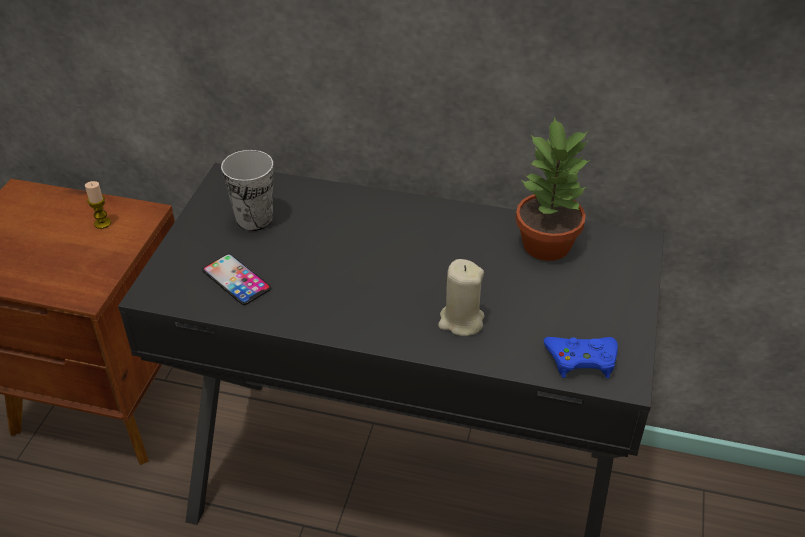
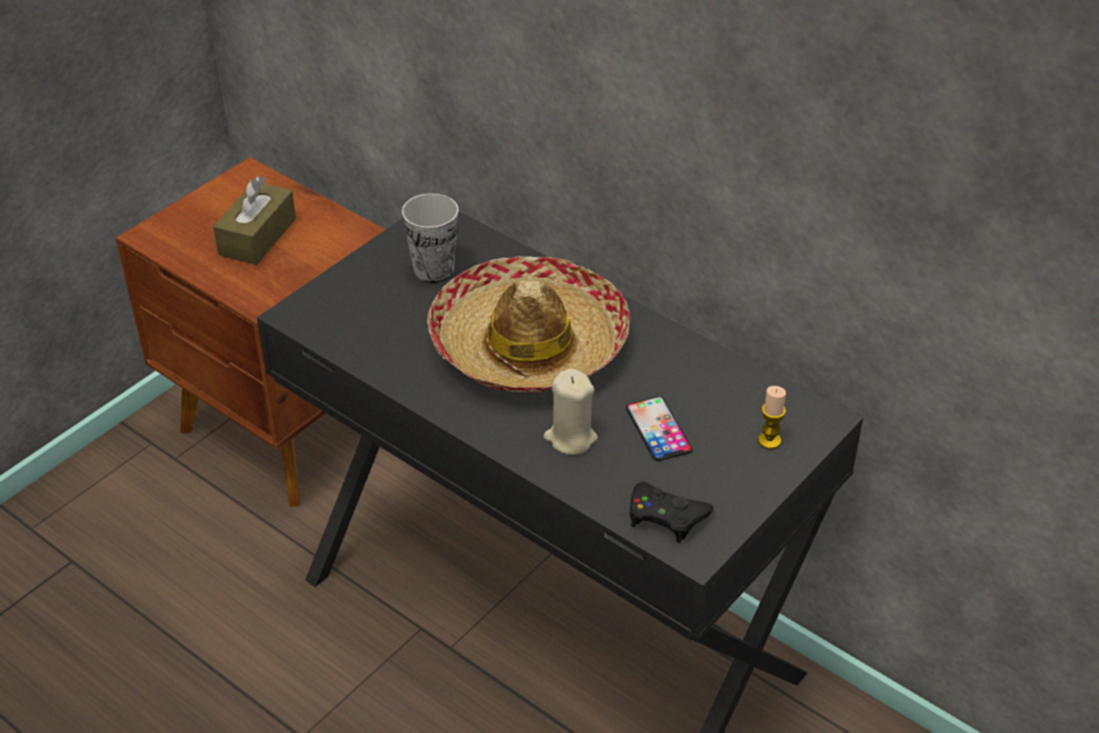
camera: 25 degrees right, 0 degrees up
candle [85,181,111,229] -> candle moved to [758,386,786,449]
phone [202,254,271,305] -> phone moved to [626,397,693,461]
potted plant [516,116,591,261] -> none
blue game controller [544,337,618,378] -> black game controller [630,481,714,543]
none -> brown tissue box [213,176,296,265]
none -> hat [427,256,631,393]

